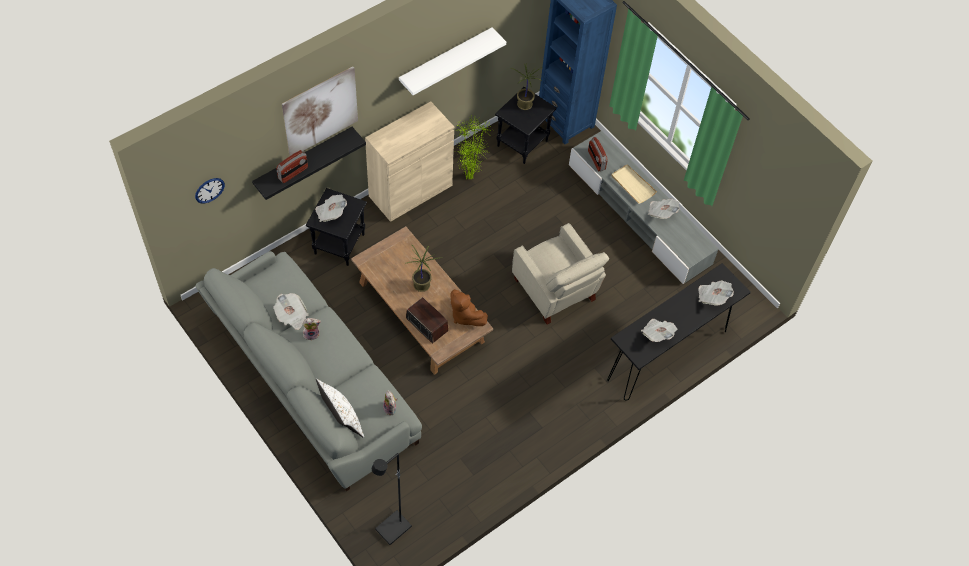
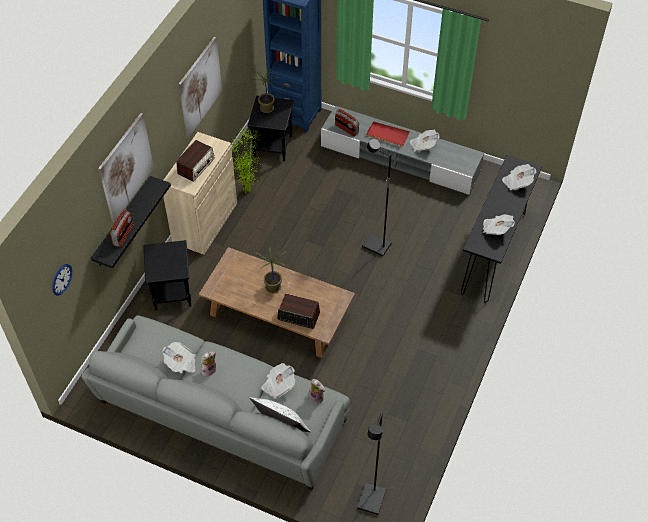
camera: 25 degrees left, 5 degrees down
newspaper [315,195,347,222] -> newspaper moved to [261,363,295,399]
white shelf [399,27,506,95] -> picture [179,37,222,138]
brown plush toy [451,289,488,326] -> none
beige armchair [512,223,609,324] -> black floor lamp [362,139,392,257]
beige tray [611,164,657,204] -> red tray [366,121,410,146]
none -> radio [176,140,215,182]

